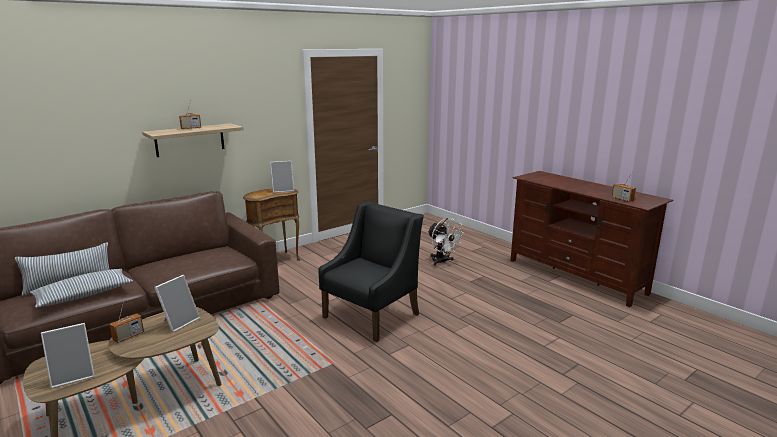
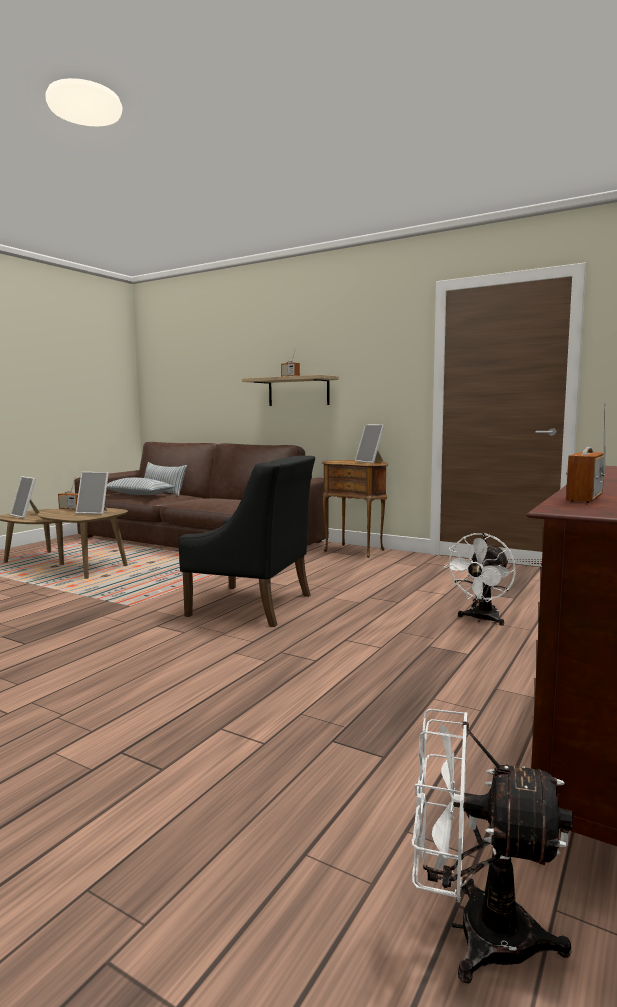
camera: 70 degrees right, 10 degrees down
none -> white fan [412,709,574,983]

